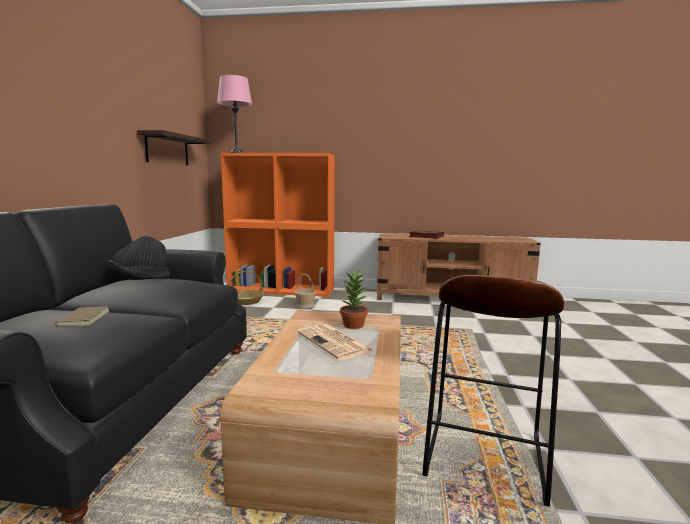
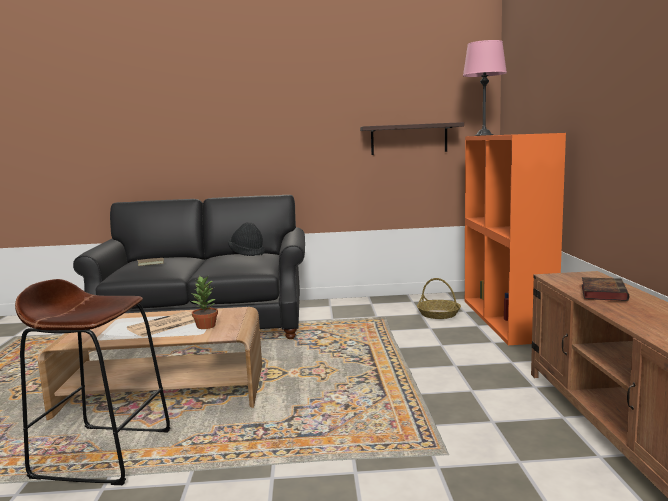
camera: 80 degrees right, 0 degrees up
basket [294,274,316,308] -> none

